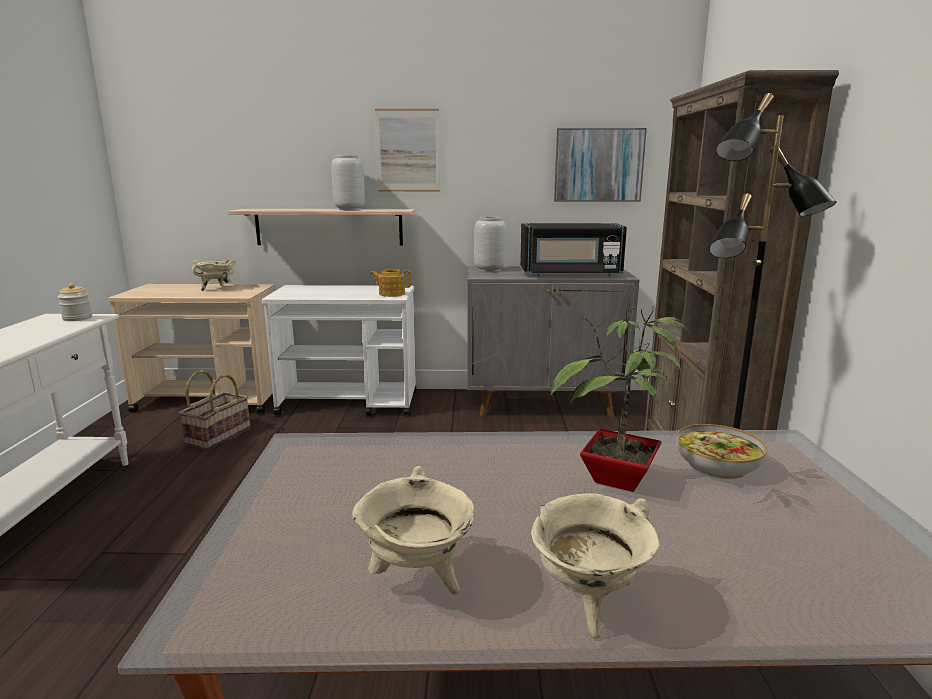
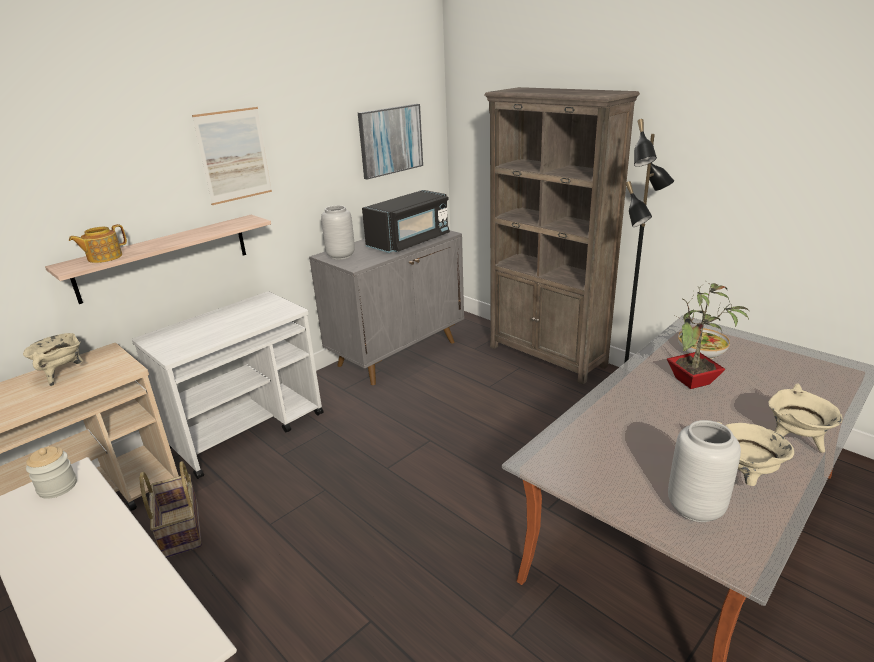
camera: 45 degrees left, 10 degrees up
grey vase [331,155,365,210] -> grey vase moved to [668,420,741,522]
teapot [370,269,412,297] -> teapot moved to [69,224,127,263]

